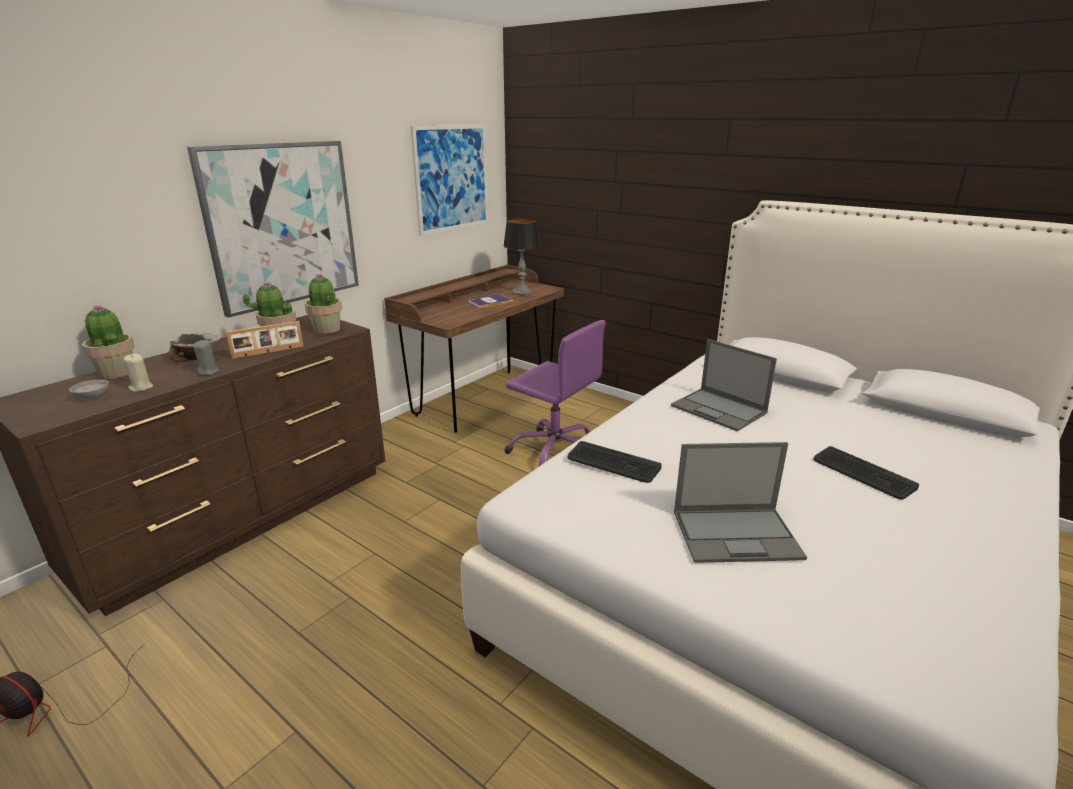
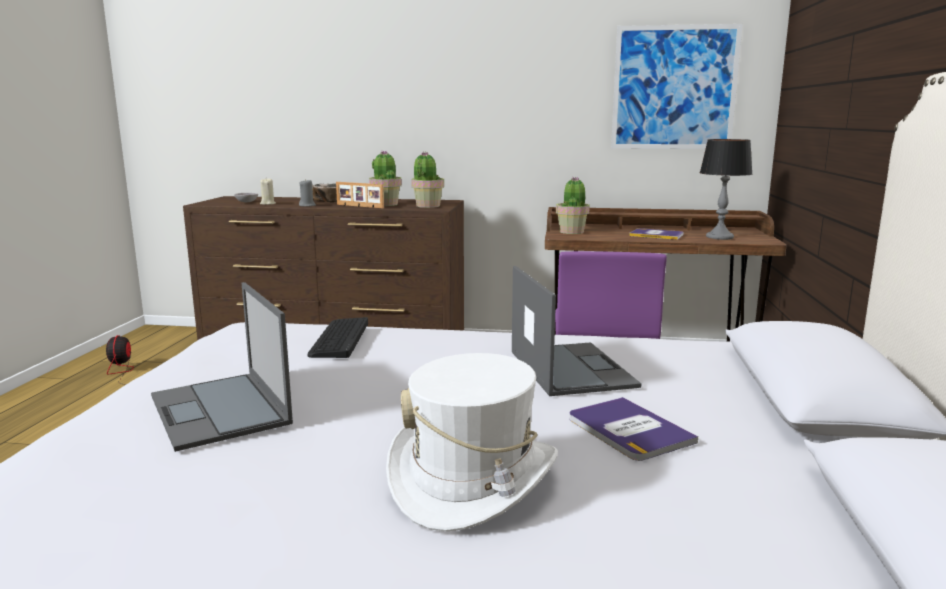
camera: 60 degrees right, 10 degrees down
potted plant [82,305,135,379] -> potted plant moved to [556,177,590,234]
picture [187,141,359,318] -> none
laptop [671,339,777,432] -> laptop turned 150 degrees clockwise [512,266,642,396]
keyboard [813,446,919,499] -> white hat [386,353,558,532]
none -> book [569,397,698,461]

